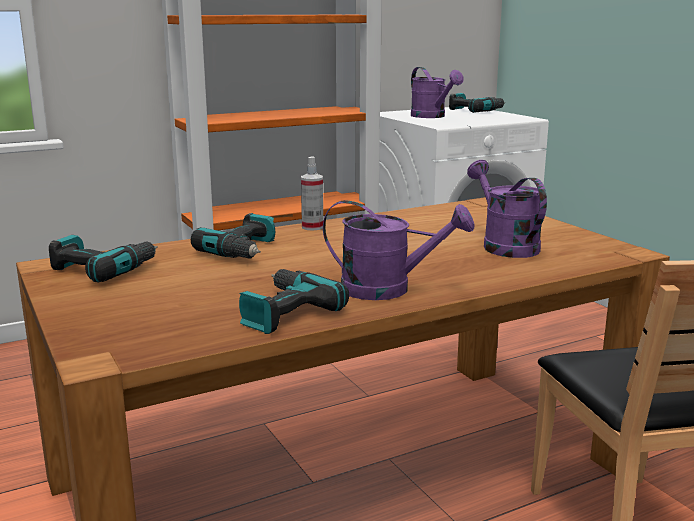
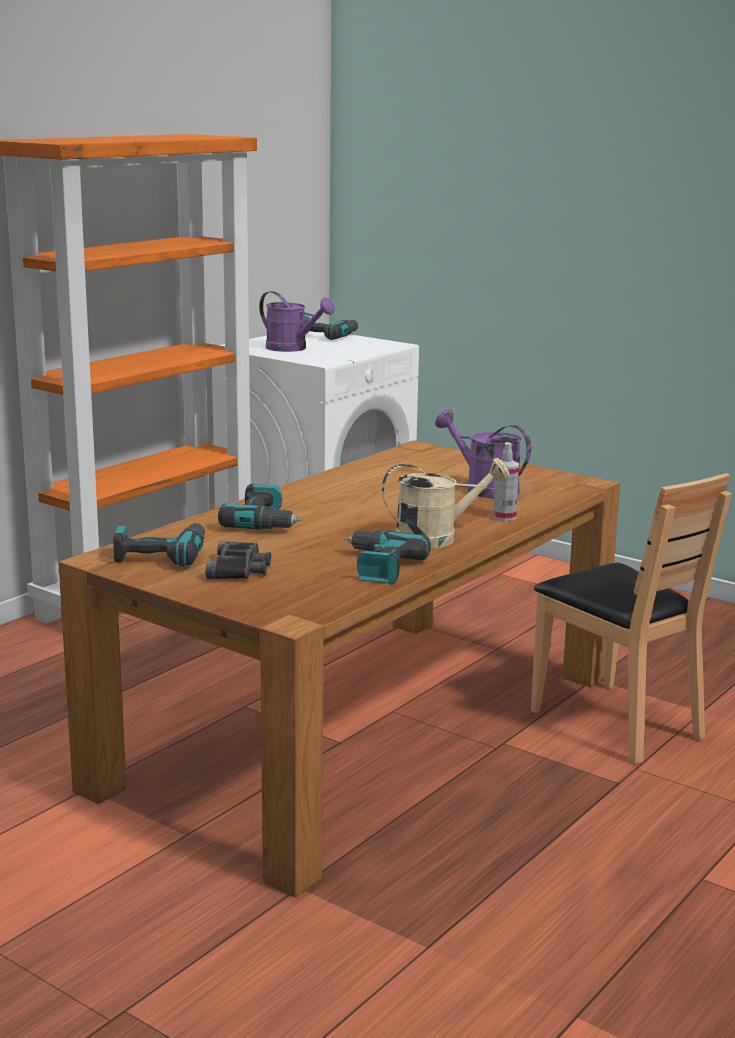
camera: 25 degrees left, 0 degrees up
spray bottle [301,156,323,231] -> spray bottle moved to [493,442,519,521]
purple watering can [323,200,474,300] -> beige watering can [382,458,509,549]
none -> black binoculars [206,541,271,579]

